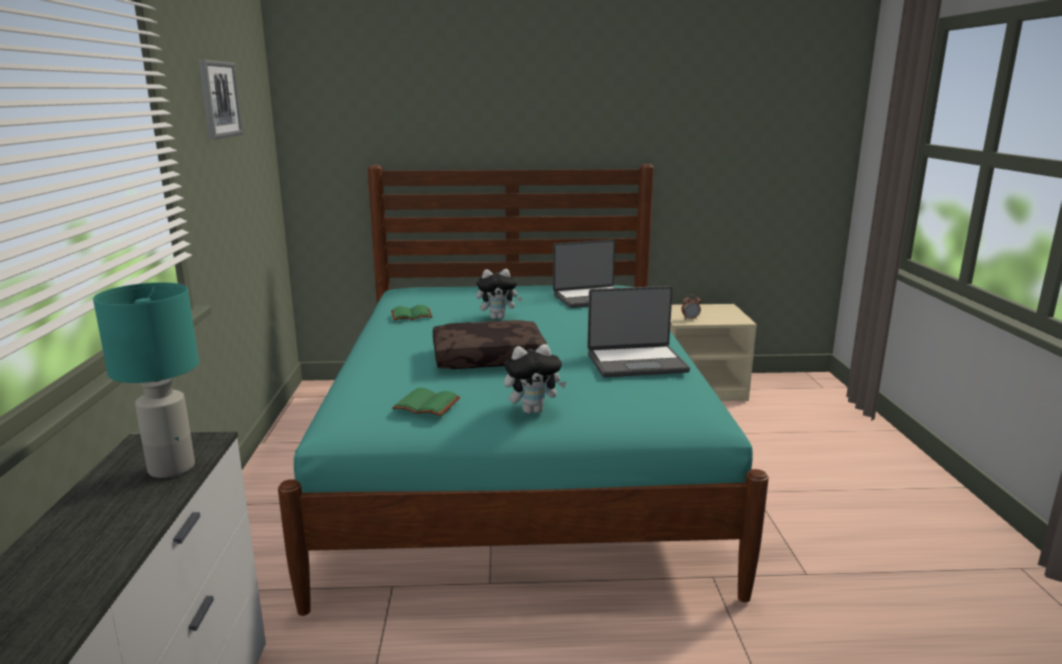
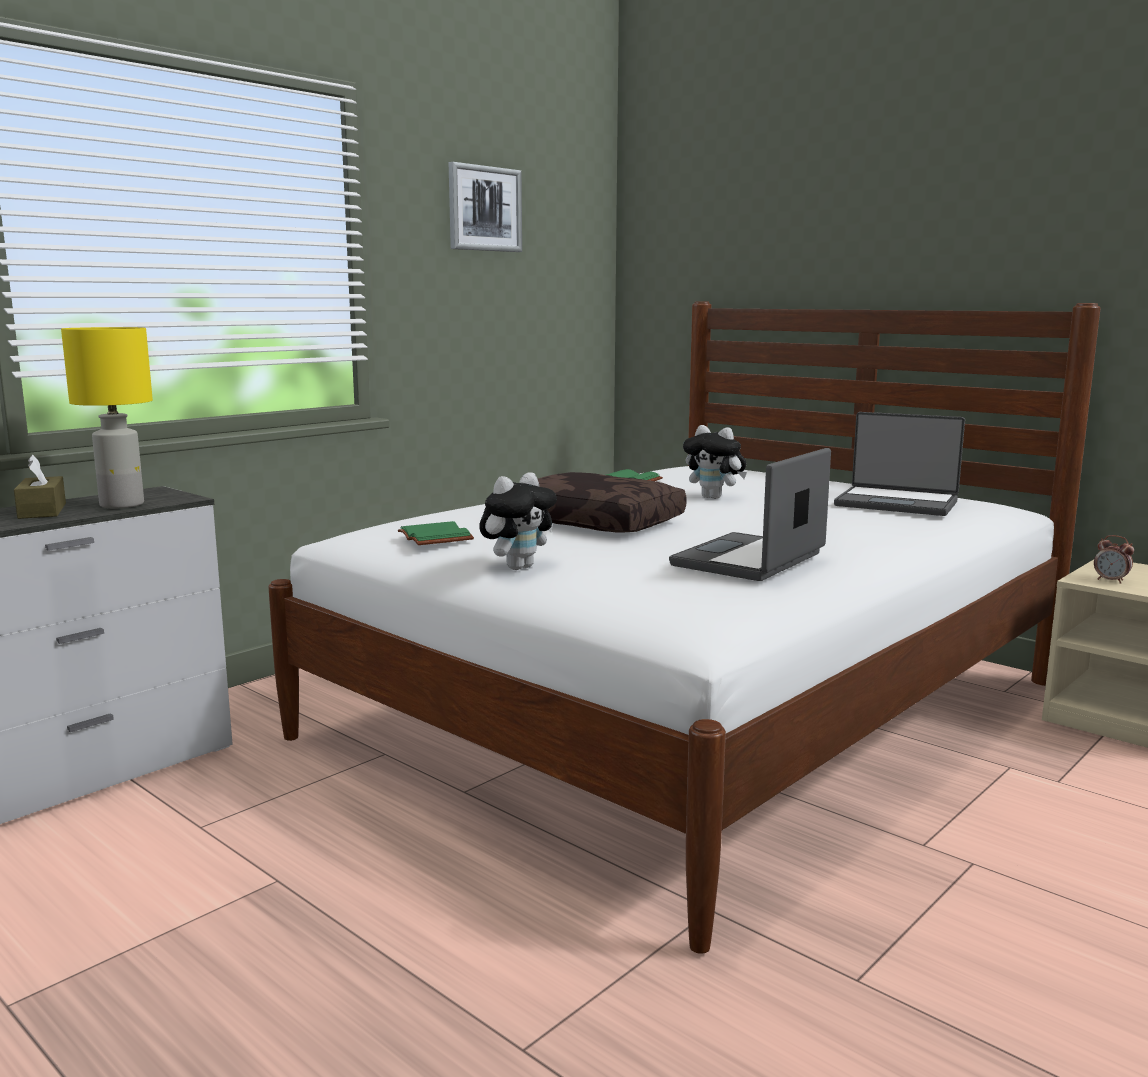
camera: 45 degrees right, 5 degrees down
turquoise table lamp [93,282,199,478] -> yellow table lamp [61,327,153,508]
turquoise bed [278,164,769,616] -> white bed [268,301,1101,954]
plush toy [504,344,566,414] -> plush toy turned 75 degrees counterclockwise [479,472,557,570]
laptop [587,286,690,377] -> laptop turned 90 degrees clockwise [669,448,831,581]
none -> brown tissue box [14,455,66,519]

